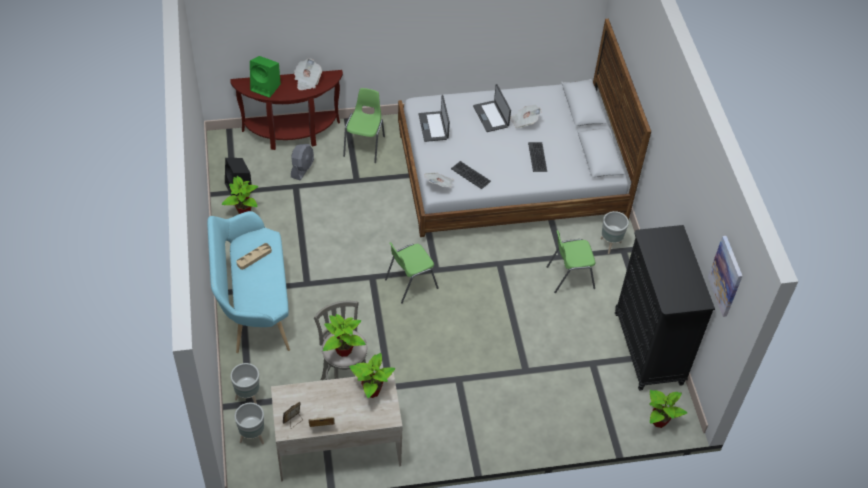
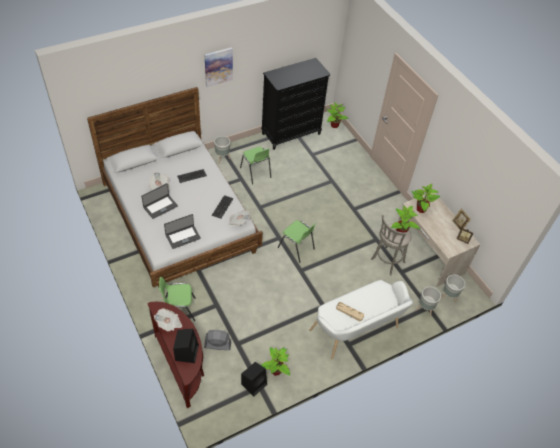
camera: 110 degrees left, 0 degrees up
turquoise bench [207,211,290,353] -> white bench [309,280,413,359]
green speaker [250,56,281,98] -> black speaker [173,328,199,363]
picture [708,236,743,317] -> picture moved to [205,47,233,87]

